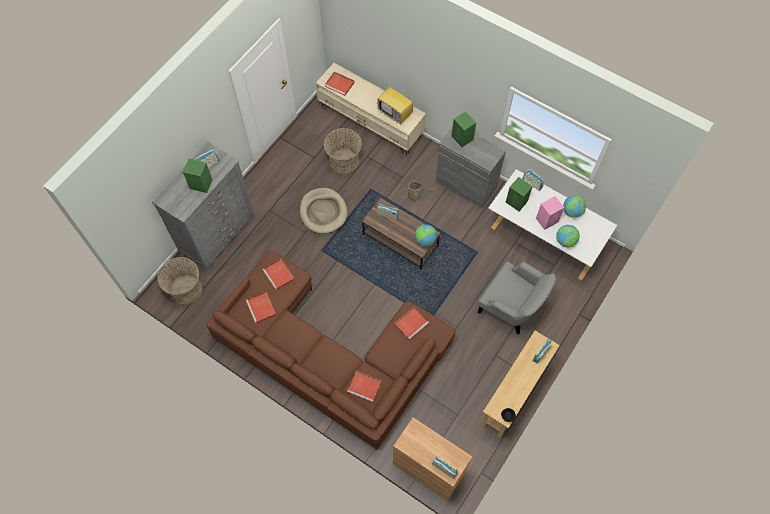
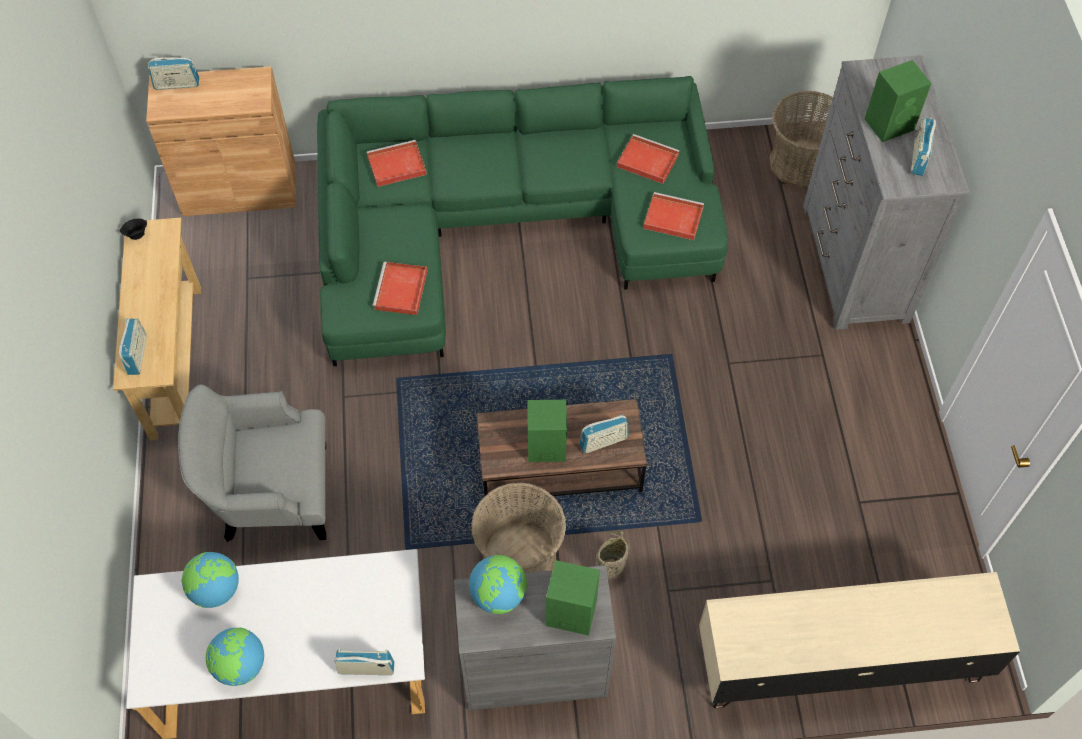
camera: 140 degrees right, 5 degrees down
brown sofa [206,251,456,450] -> green sofa [317,76,728,366]
beige dog bed [300,188,348,234] -> none
red tray [324,71,355,96] -> none
basket [324,128,362,175] -> basket moved to [471,482,566,573]
television [377,87,413,124] -> none
globe [415,224,437,247] -> globe moved to [469,555,527,614]
green speaker [506,177,533,211] -> green speaker moved to [527,400,567,462]
pink speaker [536,196,564,230] -> none

